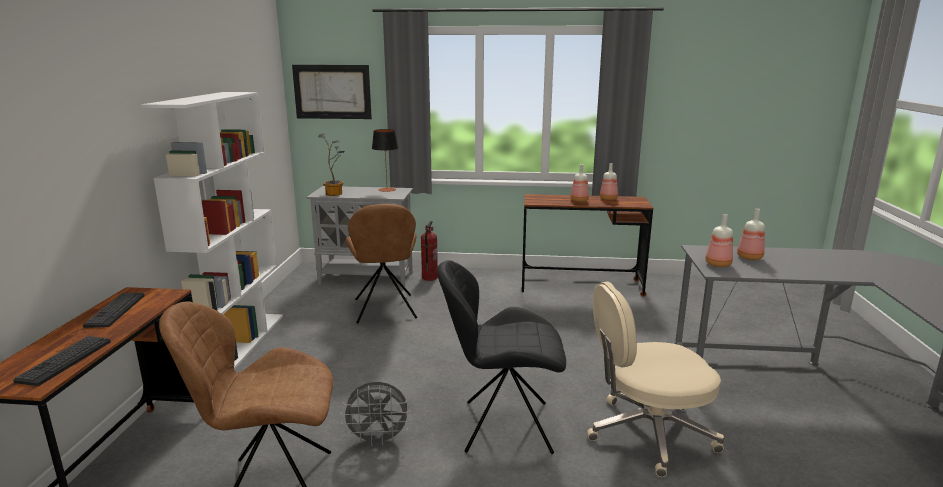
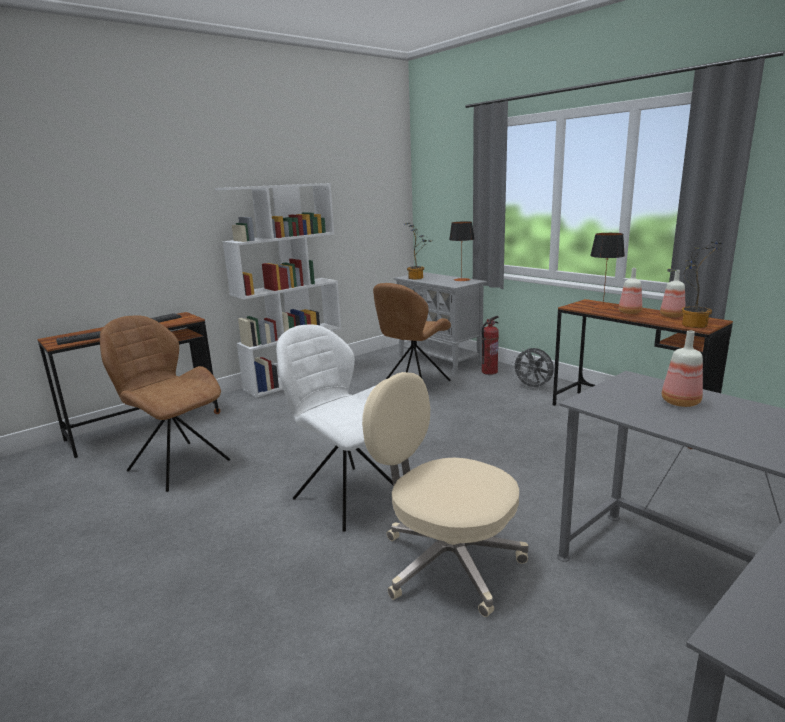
camera: 45 degrees right, 0 degrees up
picture [292,65,372,119] -> none
grey fan [340,382,411,446] -> grey fan moved to [512,347,554,390]
black chair [437,260,566,454] -> white chair [276,325,393,532]
bottle [705,214,733,267] -> none
none -> table lamp [590,233,625,309]
none -> potted plant [667,242,722,328]

